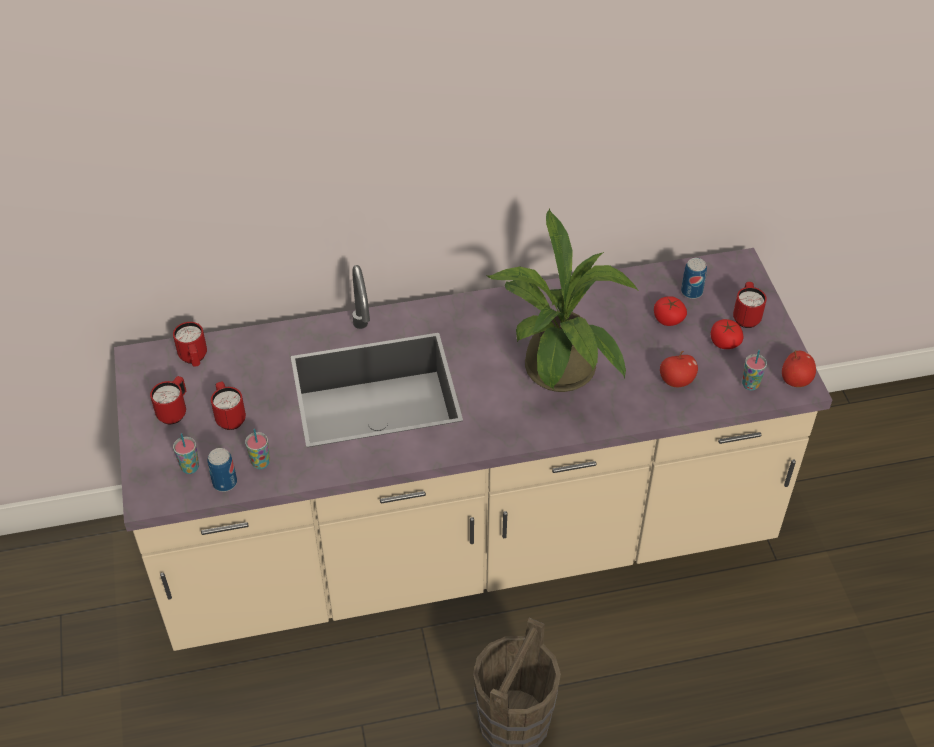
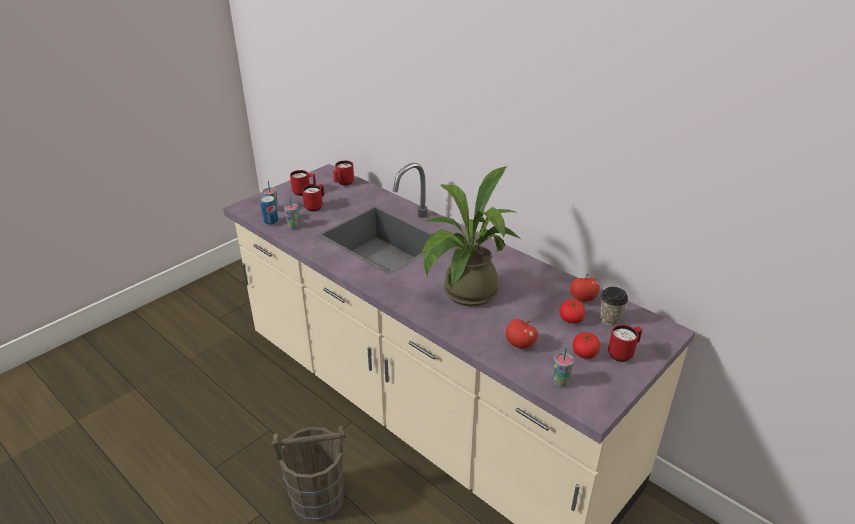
camera: 55 degrees right, 15 degrees down
can [681,258,707,299] -> cup [600,287,628,326]
apple [782,350,816,387] -> apple moved to [570,274,600,302]

